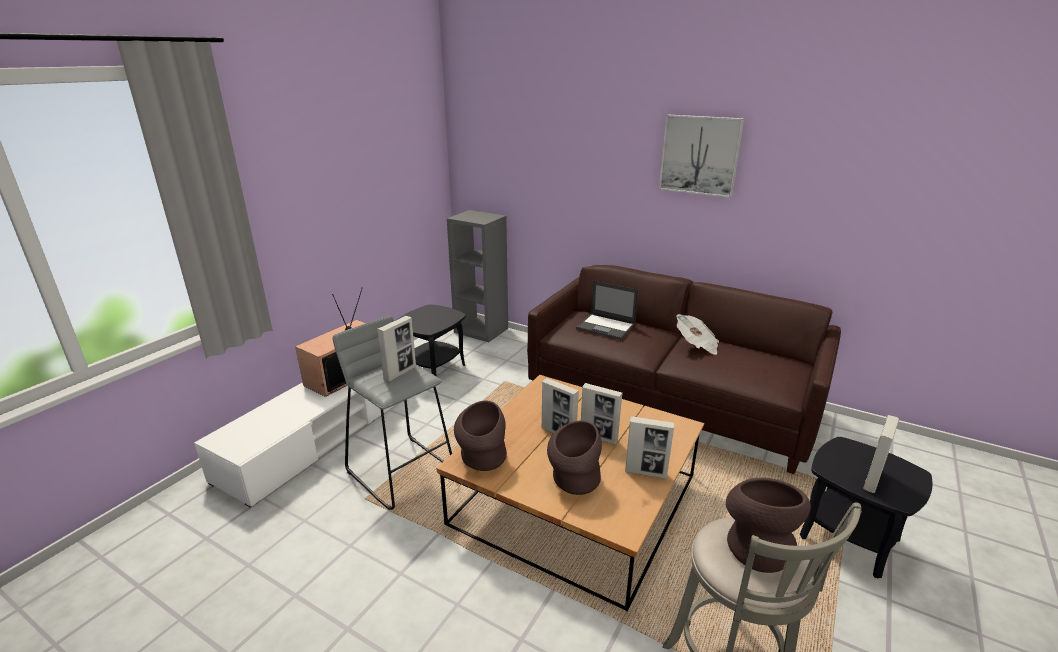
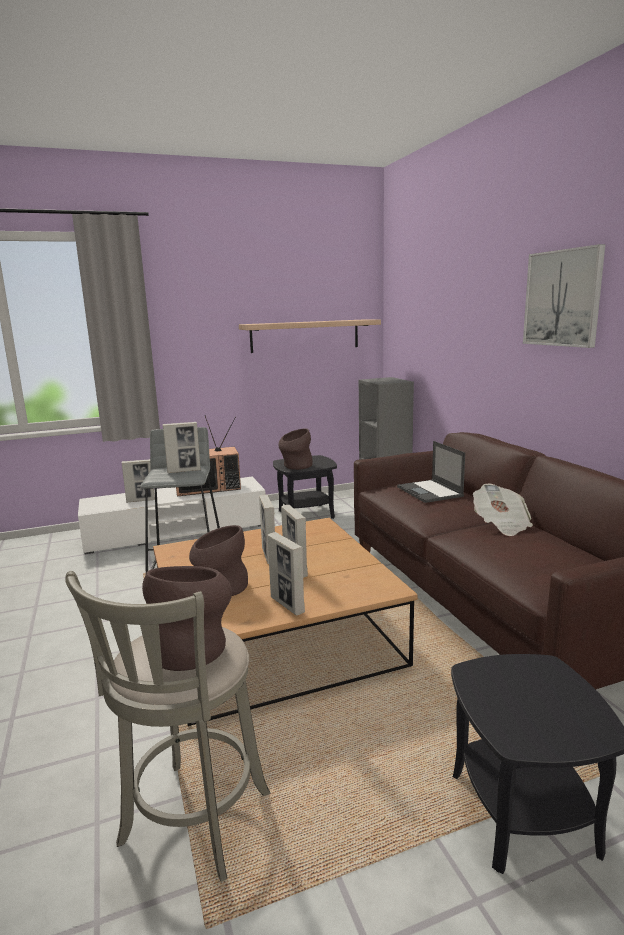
camera: 40 degrees right, 10 degrees down
brown vase [454,401,507,471] -> brown vase moved to [278,428,313,470]
picture frame [863,415,899,493] -> picture frame moved to [122,459,155,503]
none -> shelf [239,319,381,353]

